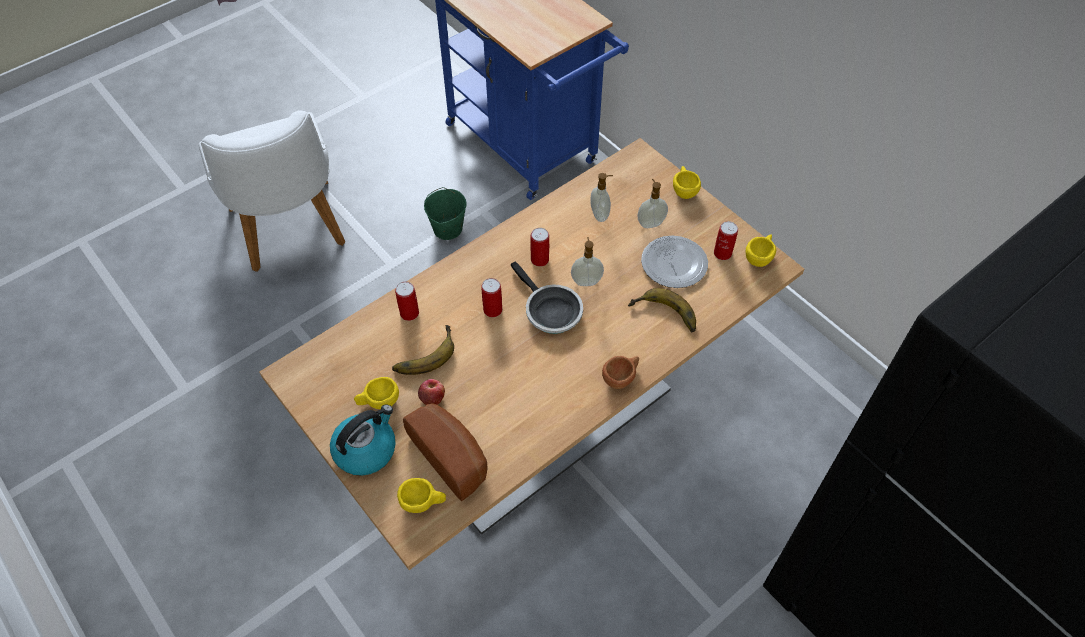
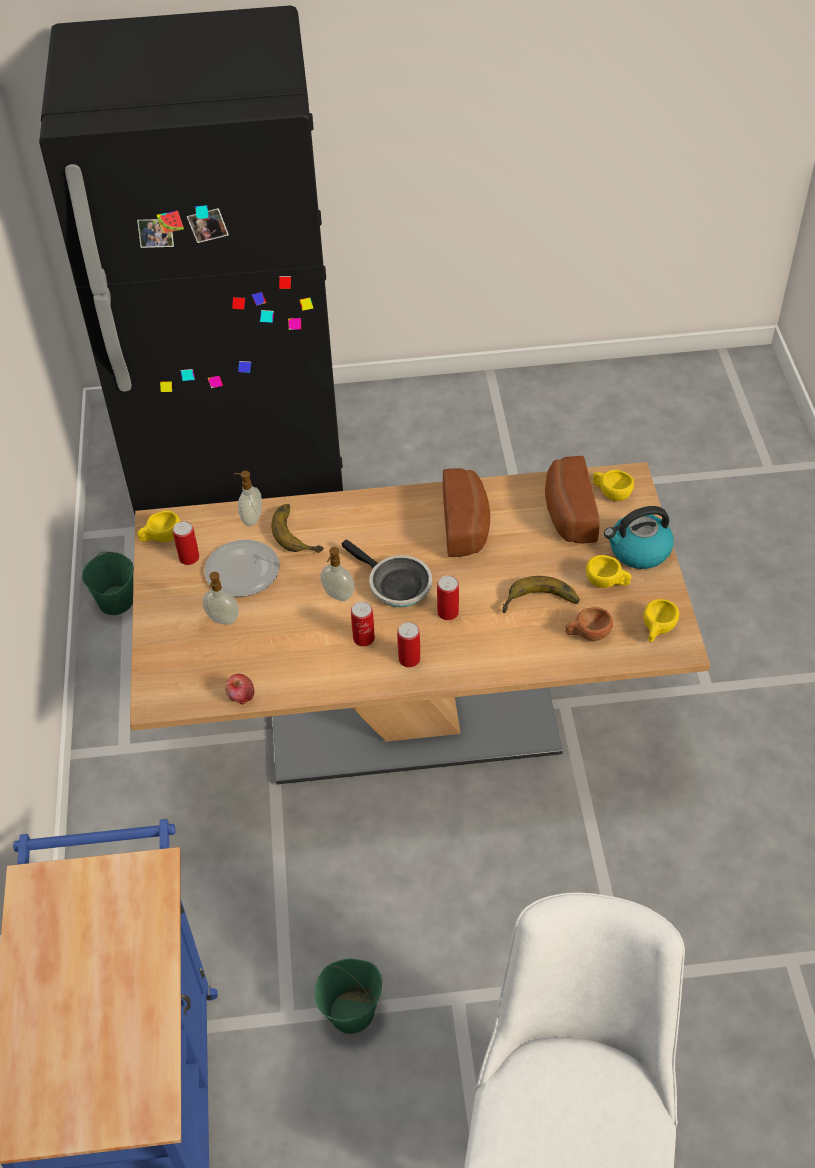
camera: 145 degrees left, 5 degrees down
can [395,281,419,321] -> can moved to [397,622,420,667]
apple [418,379,445,405] -> apple moved to [225,674,254,705]
frying pan [511,261,583,334] -> frying pan turned 135 degrees clockwise [341,539,432,607]
soap dispenser [590,173,613,222] -> soap dispenser moved to [234,471,262,526]
brown cup [602,356,639,389] -> brown cup moved to [565,607,613,641]
yellow cup [673,166,701,199] -> yellow cup moved to [643,599,679,642]
none -> green bucket [82,552,134,615]
none -> bread [443,468,490,557]

